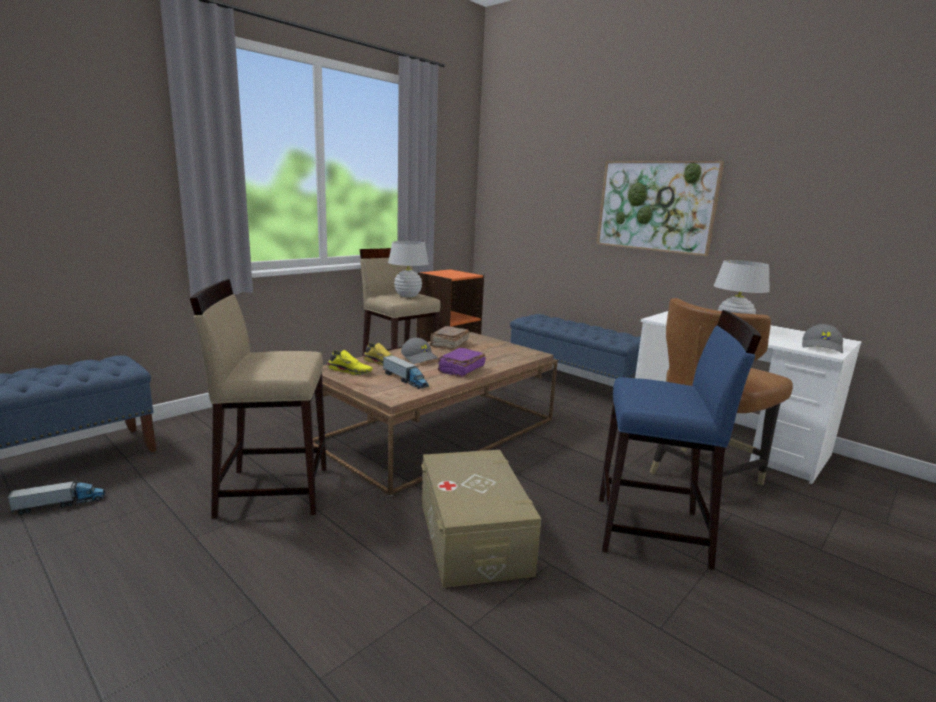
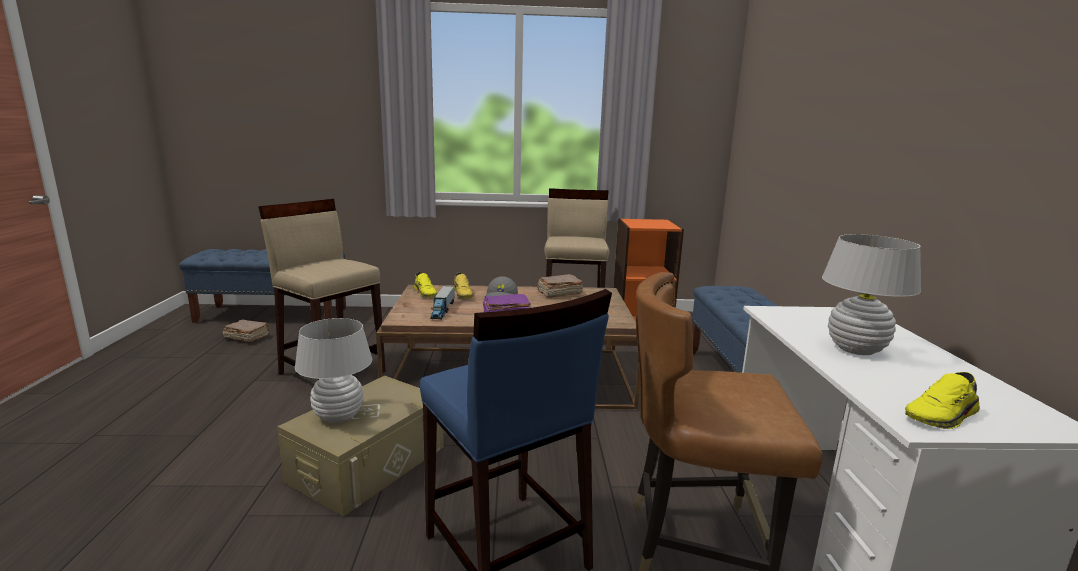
camera: 45 degrees right, 0 degrees up
toy truck [8,479,106,515] -> brown book [223,320,270,342]
white table lamp [388,241,429,297] -> white table lamp moved to [295,318,372,423]
picture [597,161,724,256] -> none
grey cap [802,324,843,353] -> yellow shoe [905,372,980,429]

